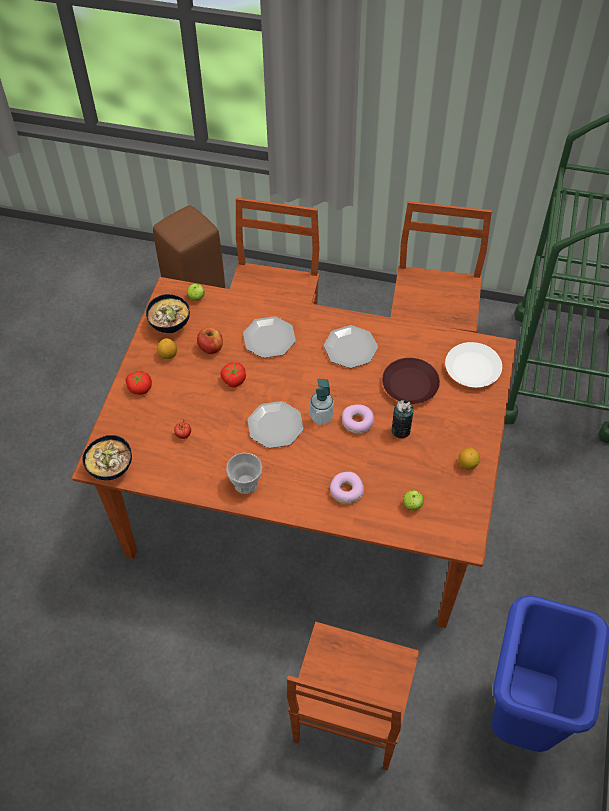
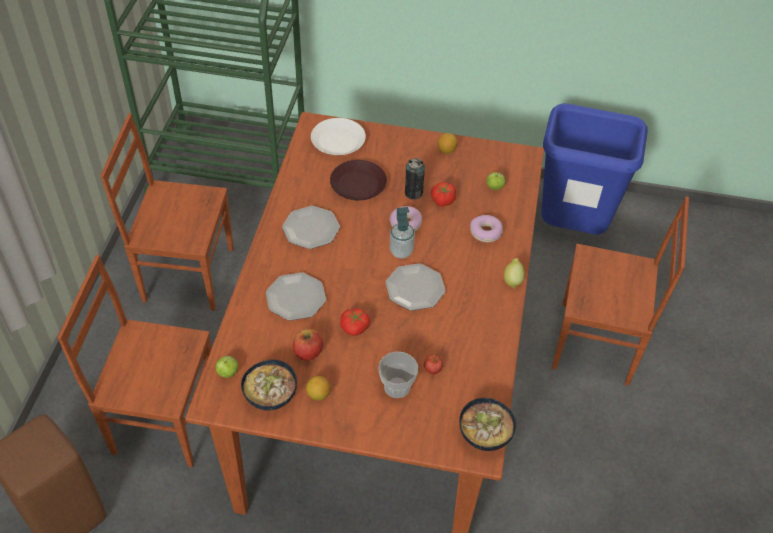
camera: 95 degrees left, 5 degrees down
tomato [126,371,152,395] -> tomato moved to [431,182,456,207]
cup [226,453,262,494] -> cup moved to [378,352,418,398]
none -> lemon [504,258,525,289]

